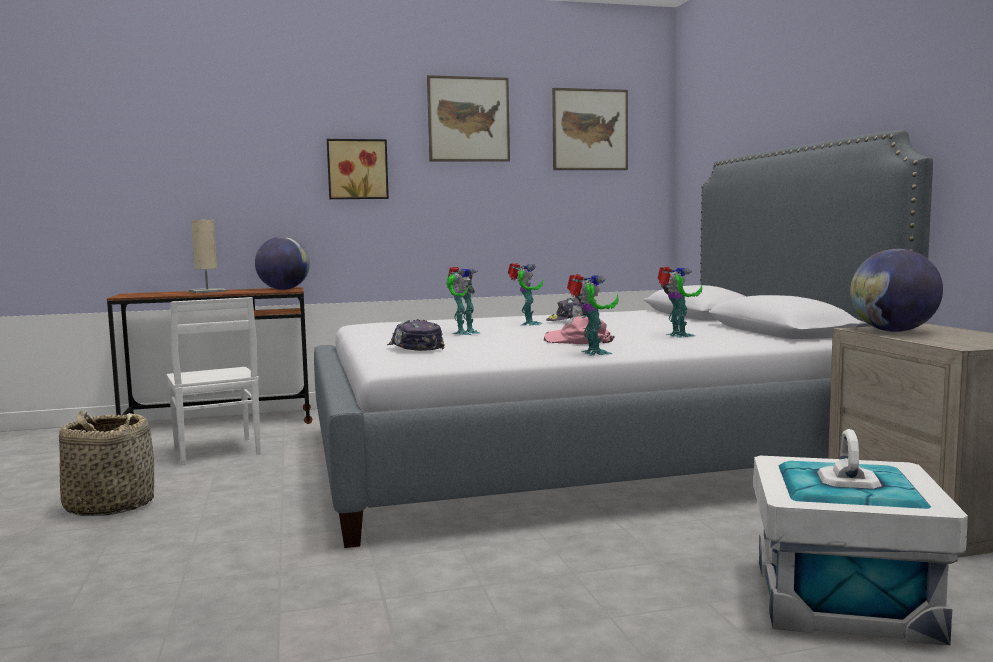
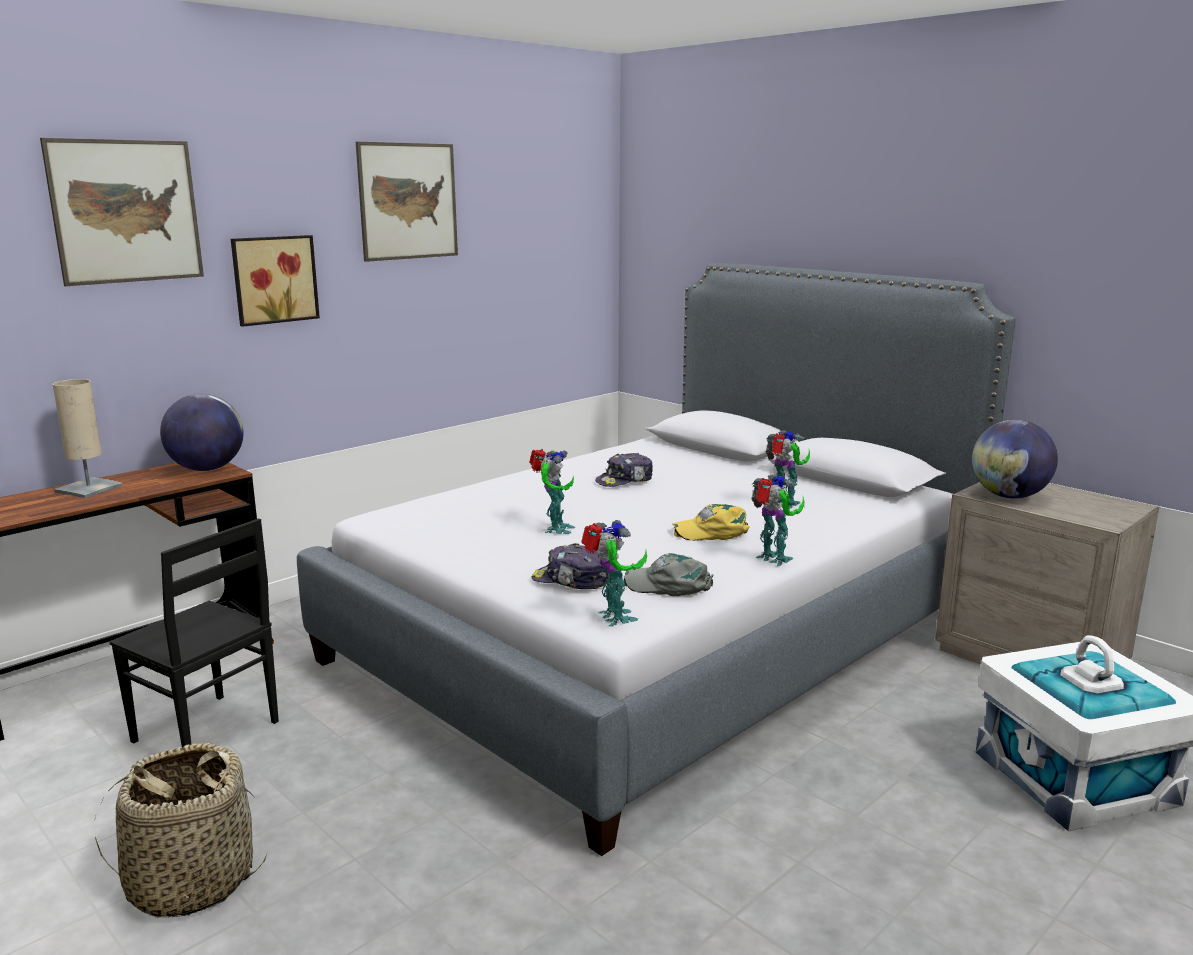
camera: 30 degrees left, 10 degrees up
white chair [167,297,261,465] -> black chair [110,518,279,747]
toy robot [508,263,543,325] -> toy robot moved to [581,520,647,626]
pink cap [543,315,615,344] -> yellow cap [672,504,750,541]
picture [552,88,628,170] -> picture moved to [40,138,204,286]
none -> grey cap [624,553,714,596]

